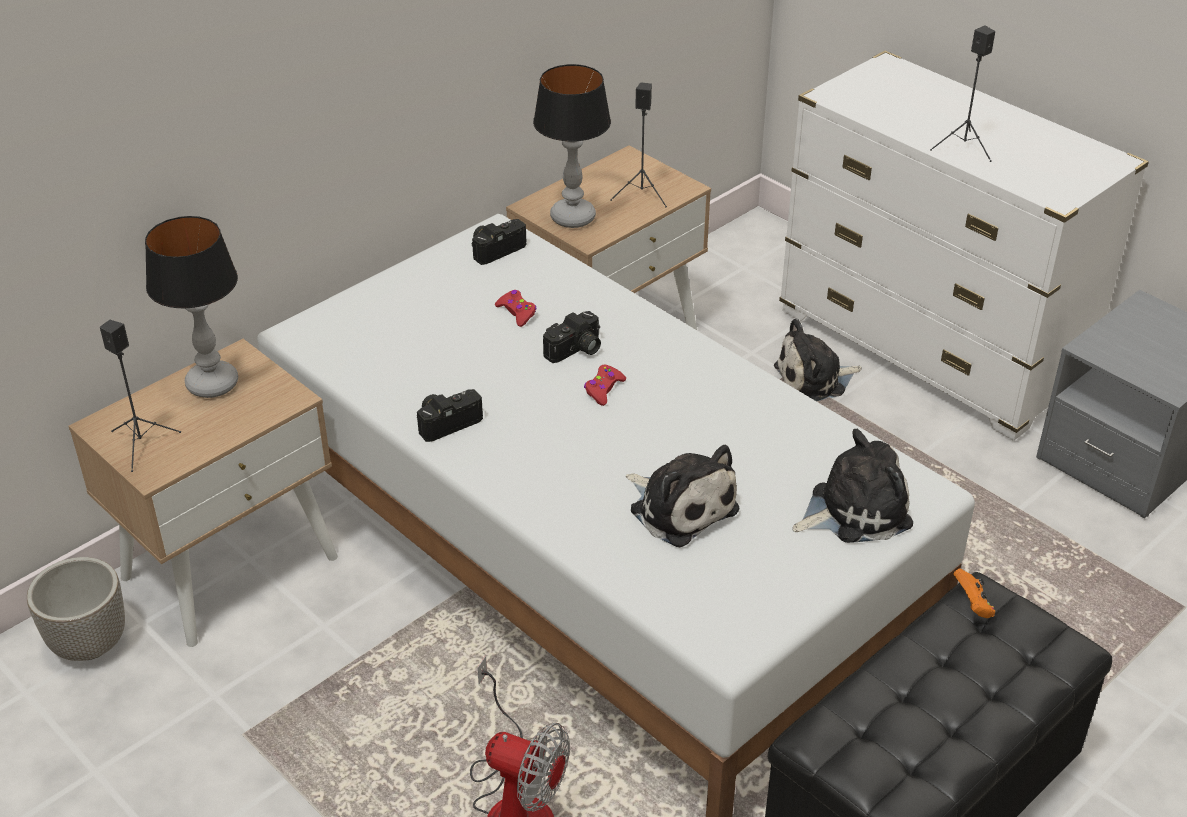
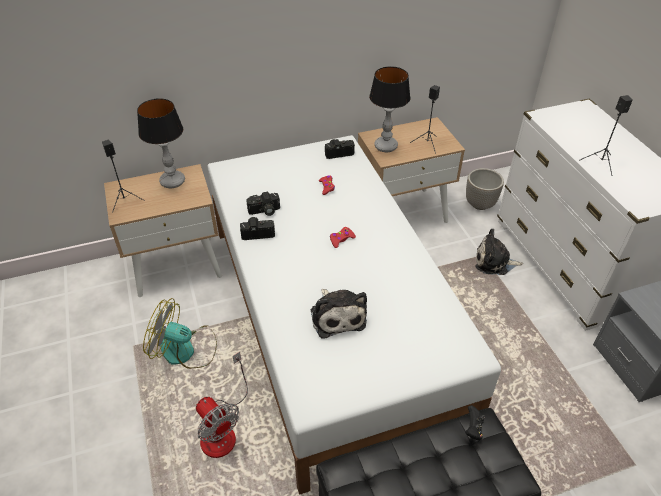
camera: 25 degrees right, 5 degrees up
planter [27,557,125,661] -> planter moved to [466,168,504,210]
camera [543,311,601,363] -> camera moved to [246,192,280,216]
plush toy [792,429,913,543] -> none
orange game controller [953,568,995,618] -> black game controller [465,405,485,441]
none -> fan [143,298,217,369]

